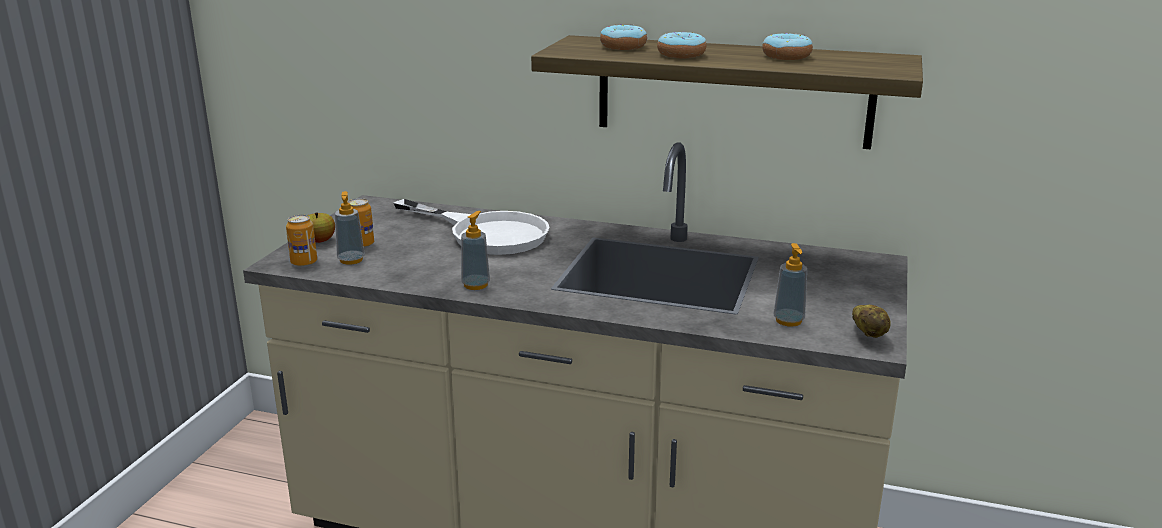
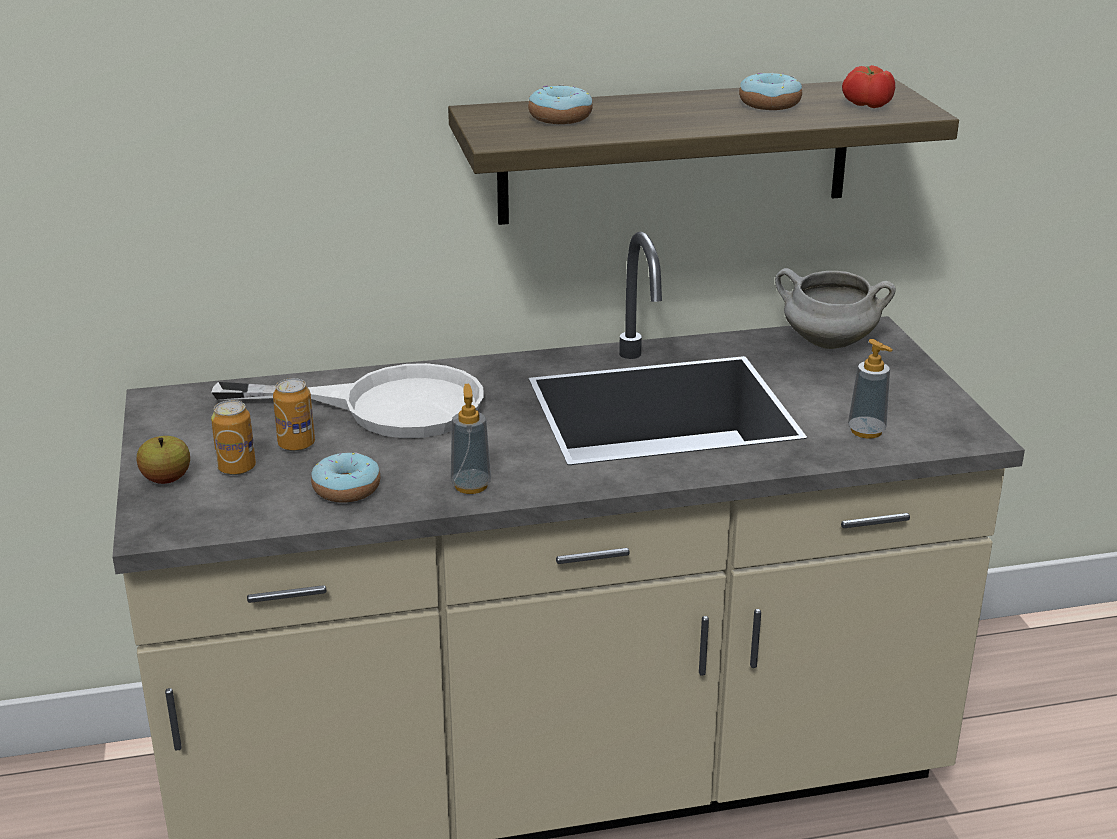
camera: 30 degrees left, 5 degrees up
can [286,215,317,267] -> can moved to [273,378,315,451]
soap dispenser [335,191,365,265] -> none
donut [657,32,706,58] -> donut moved to [311,452,381,503]
potato [852,305,891,338] -> none
none -> white cooking pot [775,268,896,349]
none -> tomato [842,65,895,108]

